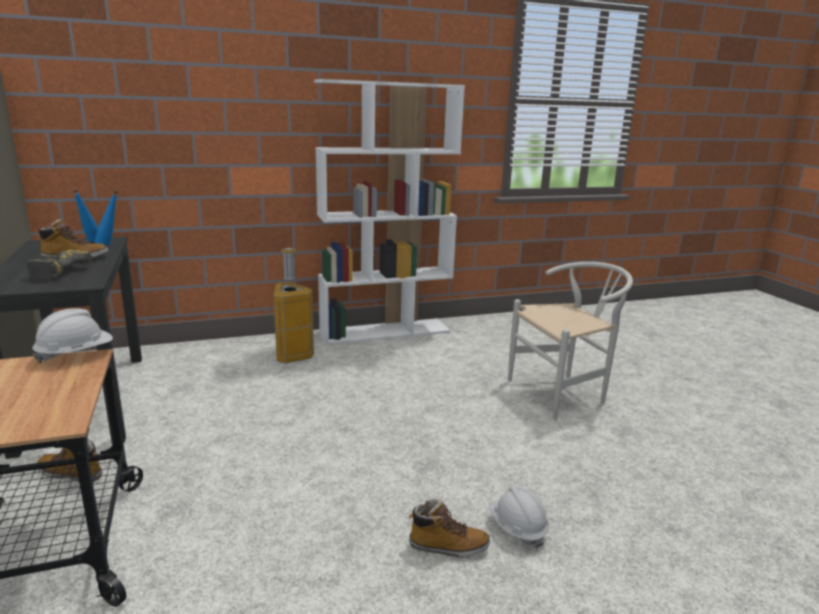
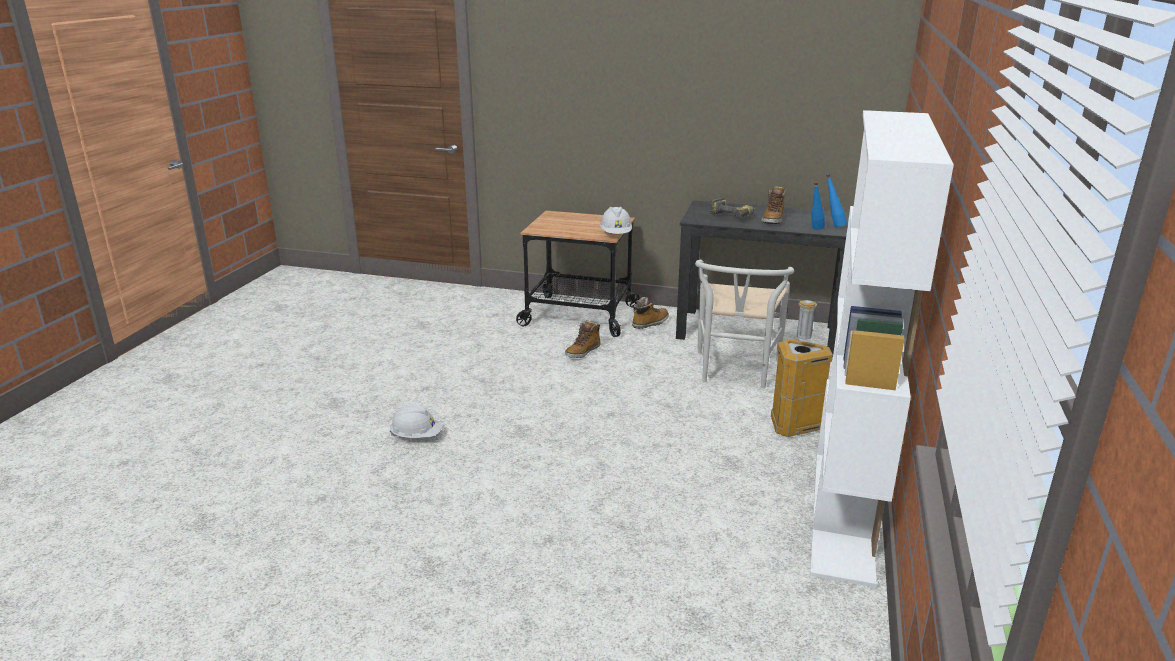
camera: 125 degrees right, 5 degrees up
boot [408,498,490,558] -> boot moved to [565,320,601,358]
white chair [508,262,633,420] -> white chair moved to [695,260,794,389]

